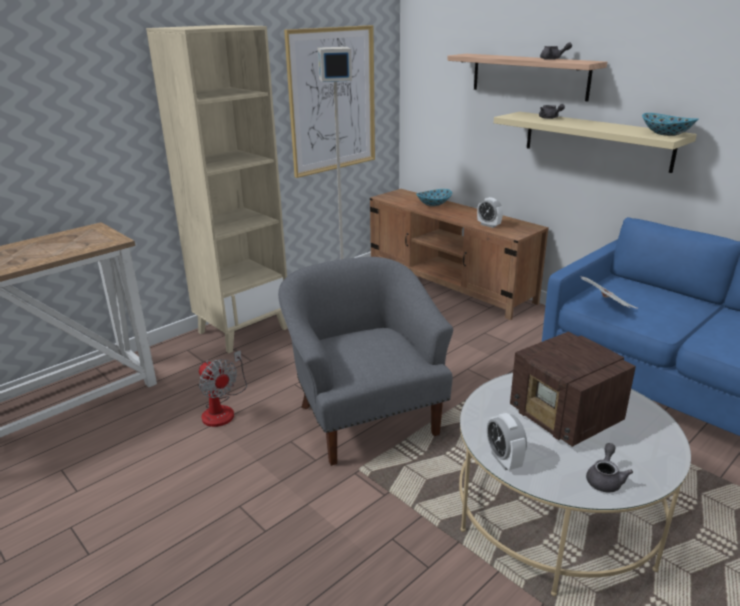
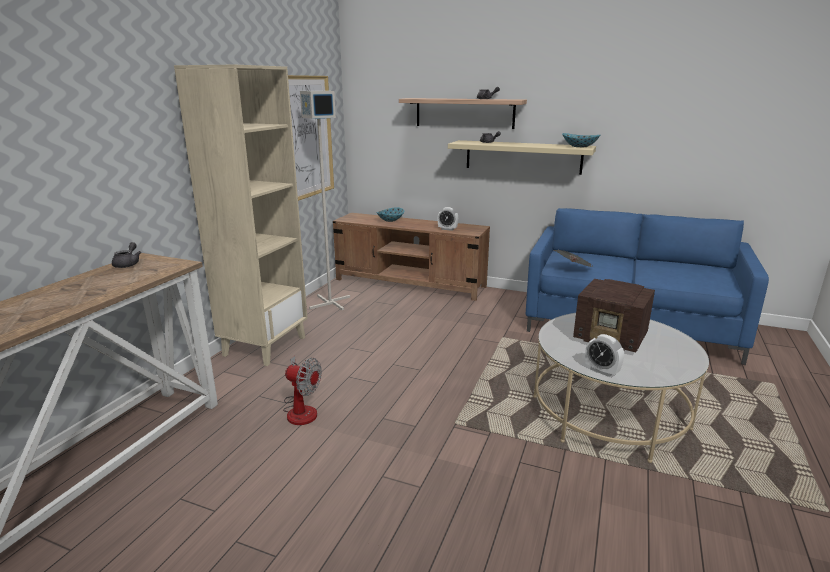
camera: 25 degrees left, 5 degrees down
grey armchair [278,257,453,466] -> none
grey teapot [586,443,633,493] -> grey teapot moved to [112,242,141,268]

